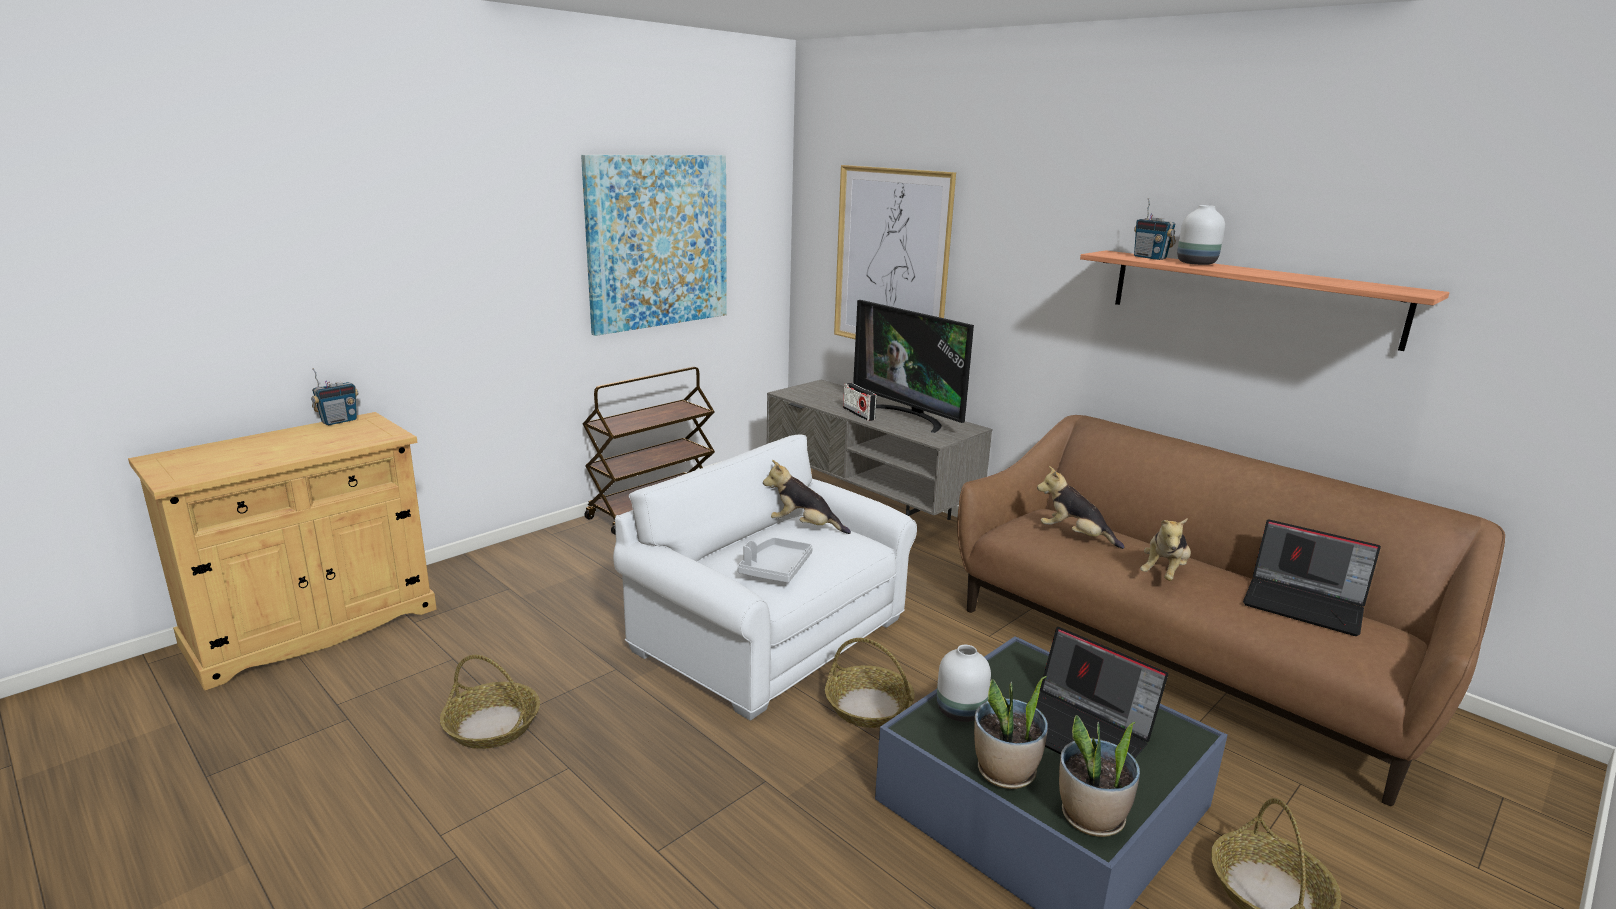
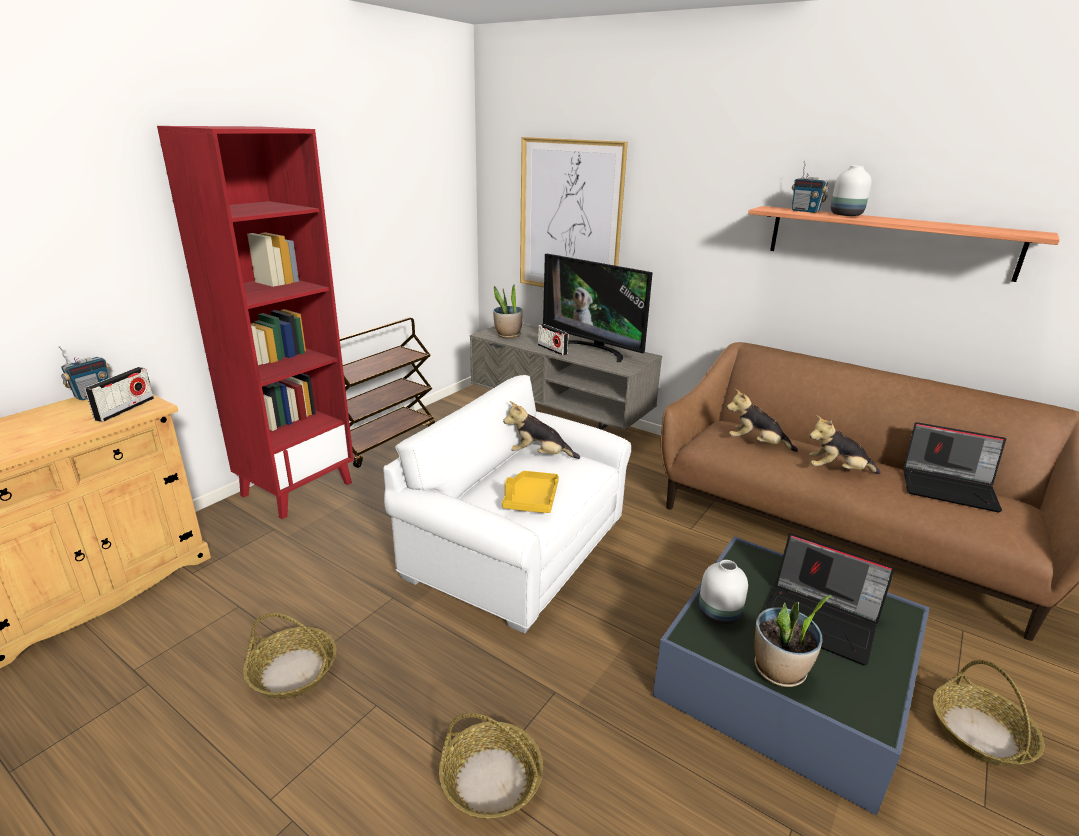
camera: 10 degrees left, 5 degrees up
picture [581,155,727,336] -> none
grey tray [738,538,813,583] -> yellow tray [502,471,559,513]
basket [825,638,915,728] -> basket moved to [439,713,543,820]
potted plant [1059,715,1140,837] -> potted plant moved to [493,285,523,338]
plush toy [1140,518,1191,581] -> plush toy turned 75 degrees clockwise [809,415,881,474]
none -> radio [85,367,154,422]
none -> red bookcase [157,126,354,519]

